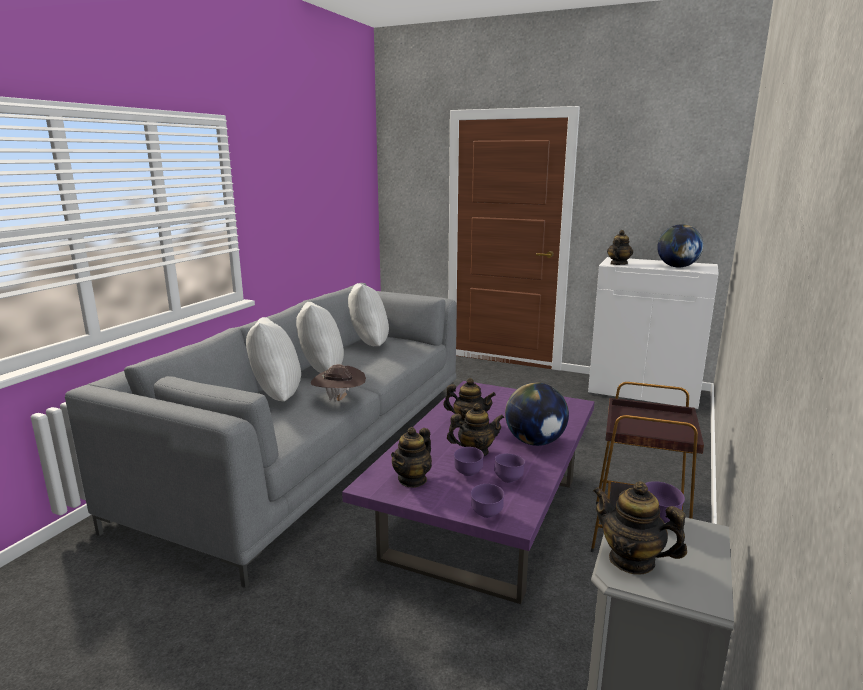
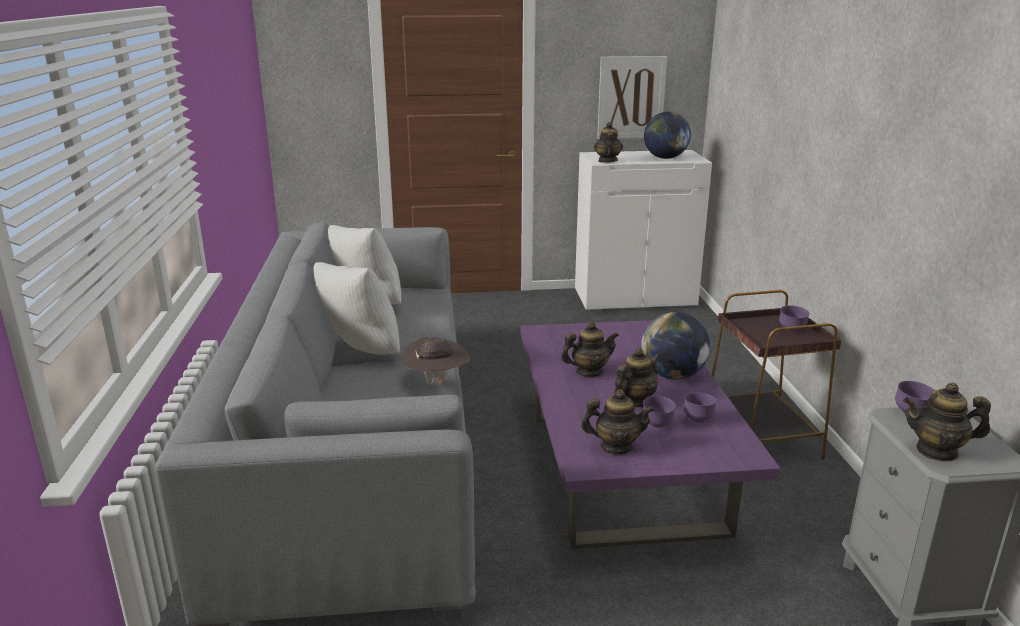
camera: 30 degrees left, 5 degrees up
white pillow [246,317,301,402] -> none
teapot [391,427,432,488] -> teapot turned 90 degrees counterclockwise [581,389,655,454]
purple bowl [471,484,504,518] -> purple bowl moved to [779,305,810,332]
none -> picture [597,56,667,139]

